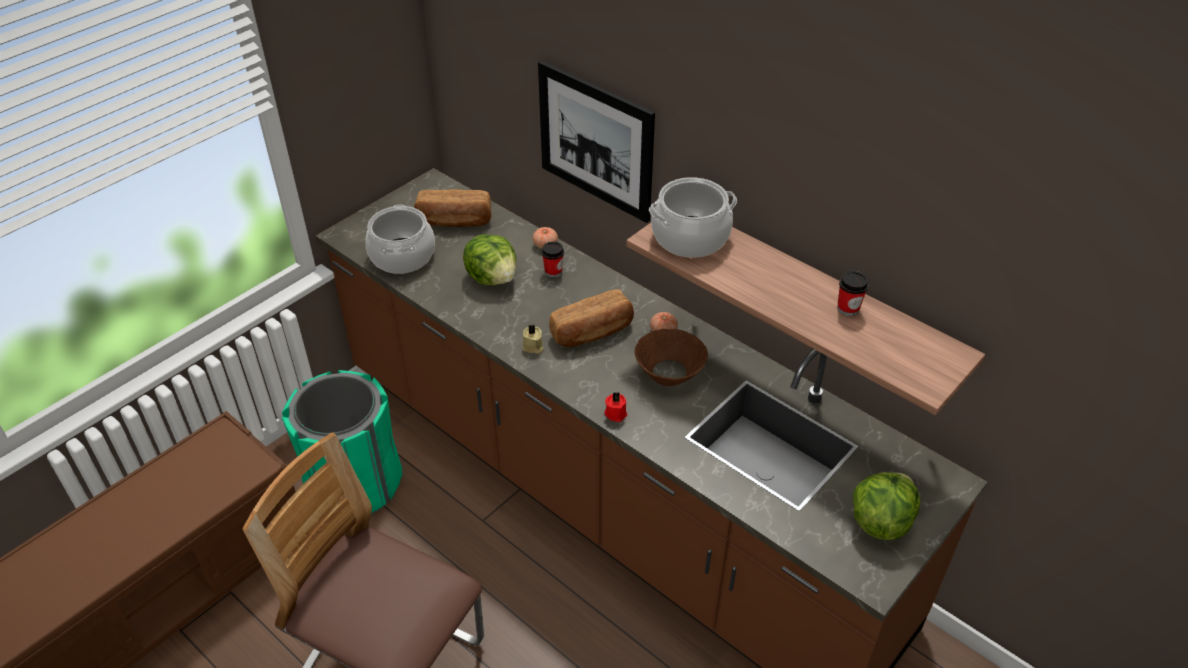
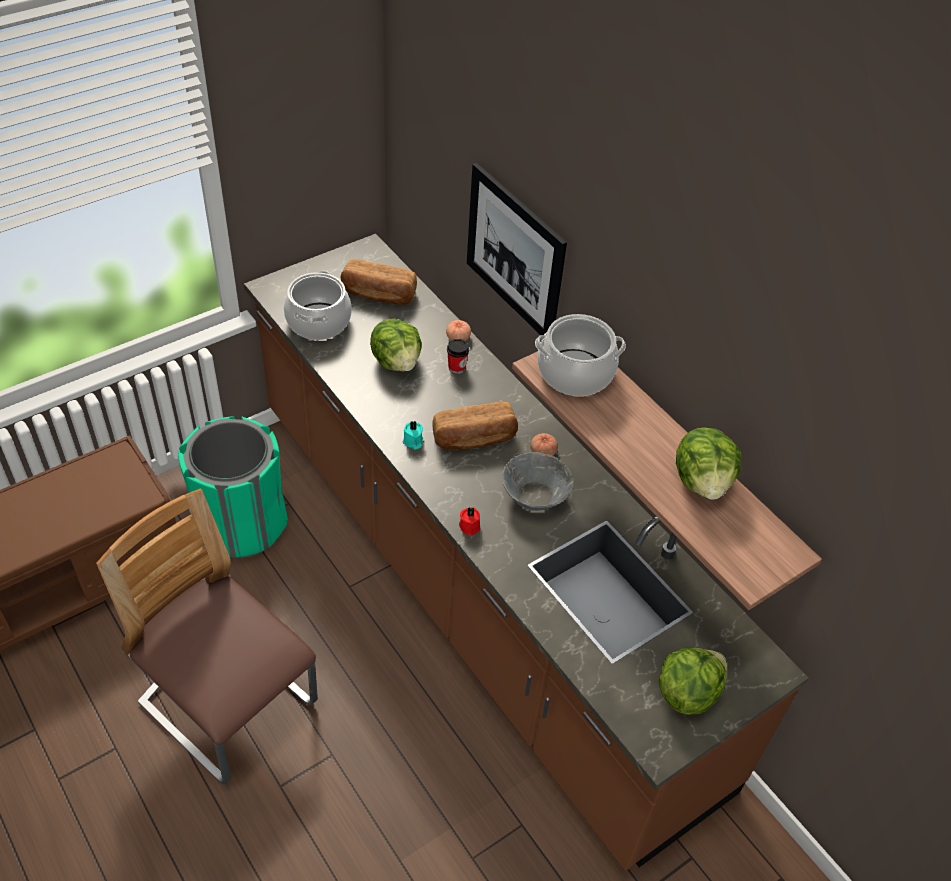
camera: 10 degrees right, 5 degrees up
beige candle [523,324,543,354] -> turquoise candle [403,420,424,450]
brown bowl [634,329,708,386] -> grey bowl [502,452,574,511]
cup [837,271,869,316] -> lettuce [676,427,741,500]

